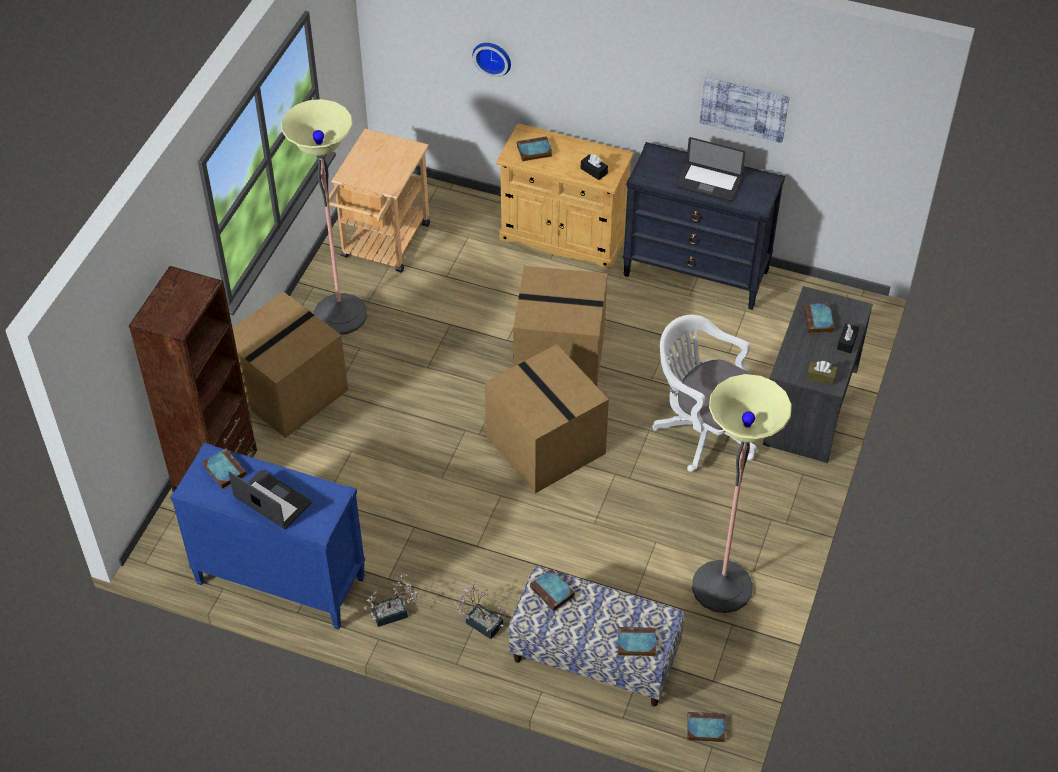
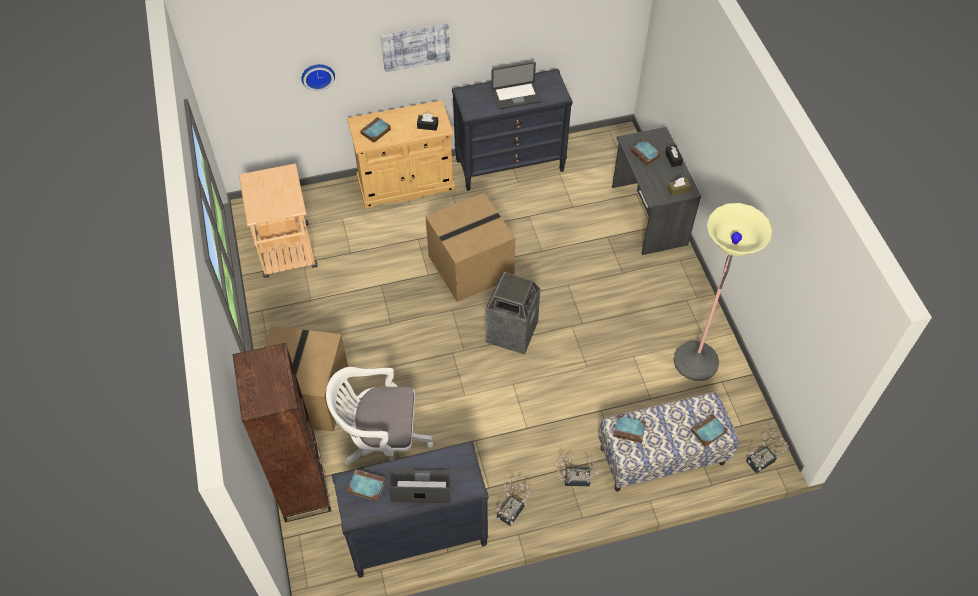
camera: 35 degrees left, 5 degrees up
blue dresser [170,442,365,630] -> black dresser [332,441,489,578]
floor lamp [281,99,367,335] -> none
cardboard box [485,344,609,493] -> trash can [485,272,541,354]
white office chair [652,315,757,472] -> white office chair moved to [326,367,433,465]
book [687,712,725,742] -> potted plant [746,430,789,473]
picture [700,77,789,143] -> picture moved to [381,24,450,72]

